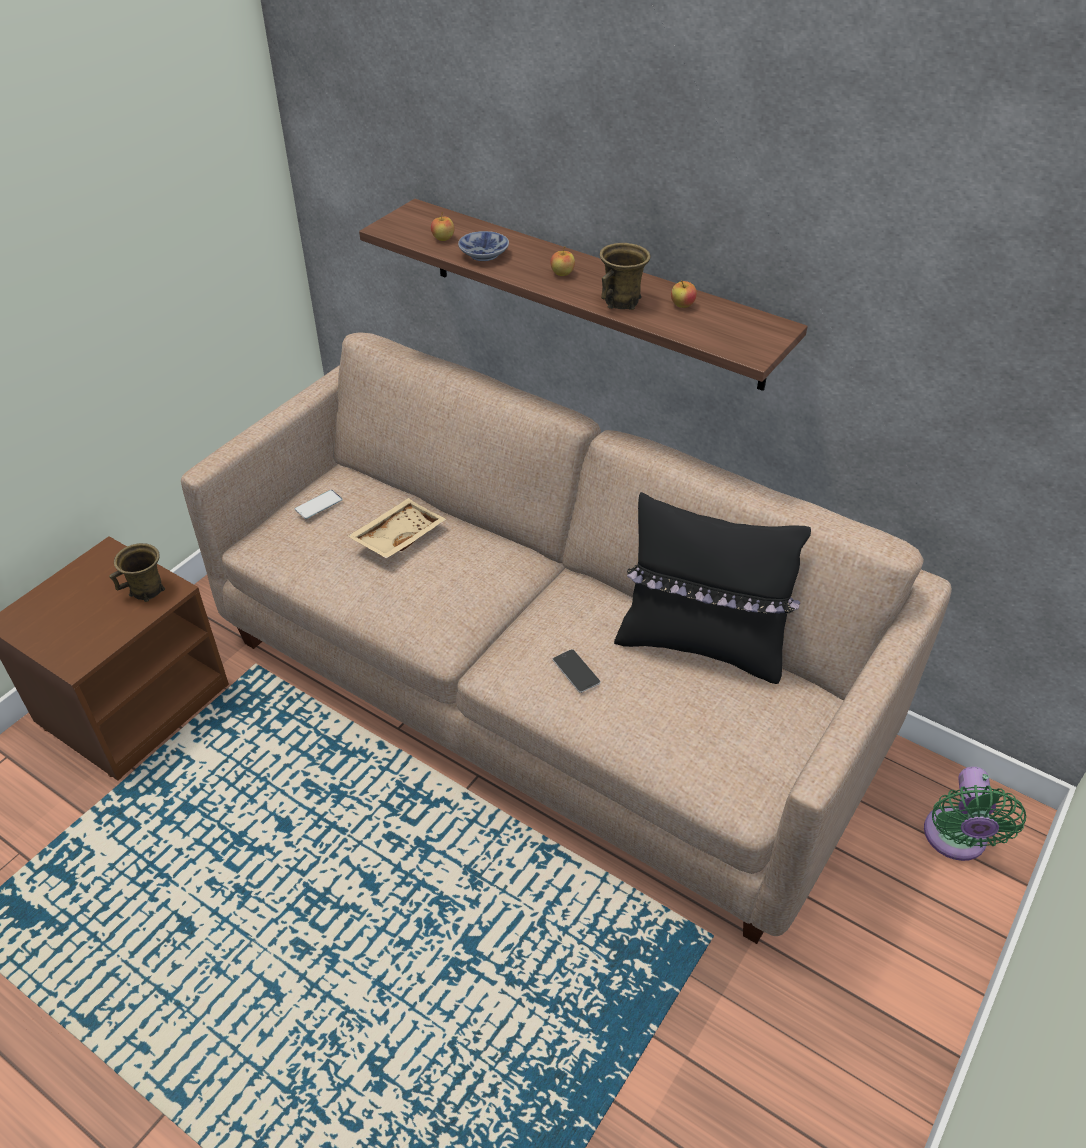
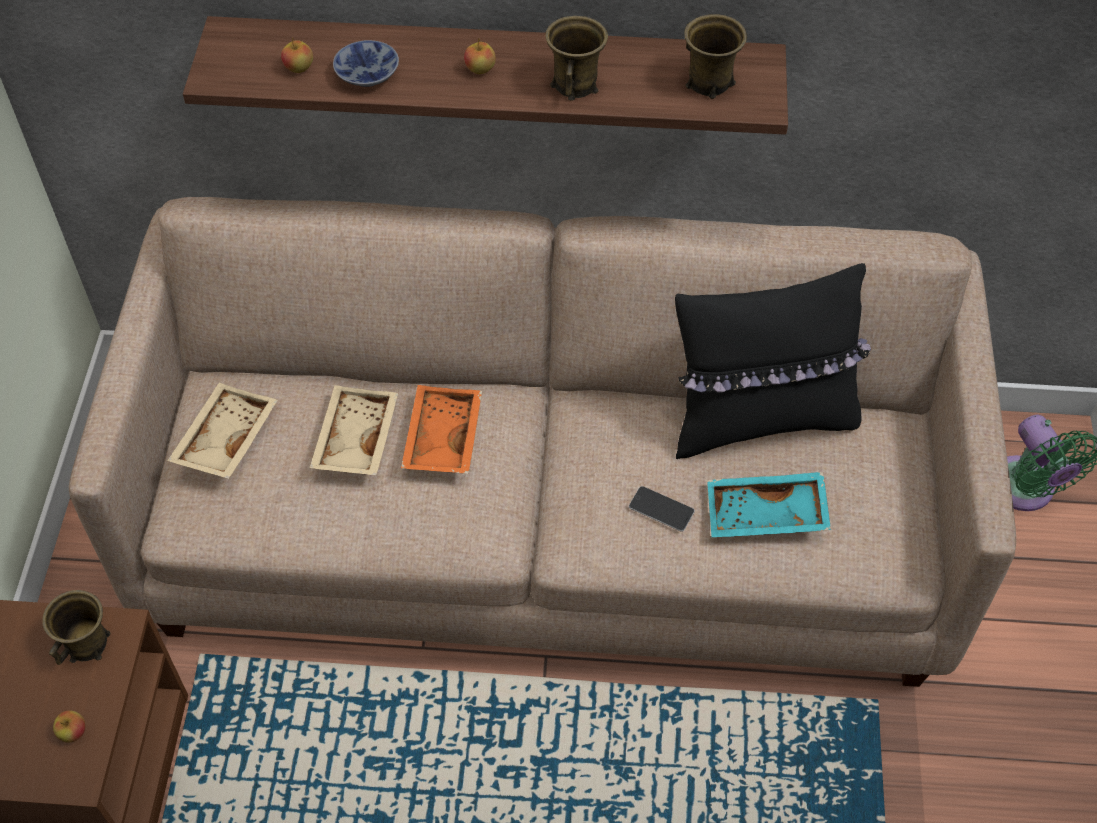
camera: 30 degrees left, 10 degrees up
phone [295,490,343,519] -> beige tray [167,383,278,479]
apple [671,280,697,308] -> apple moved to [53,710,86,743]
none -> orange tray [401,385,482,474]
none -> brown mug [684,14,747,99]
none -> turquoise tray [707,472,831,537]

